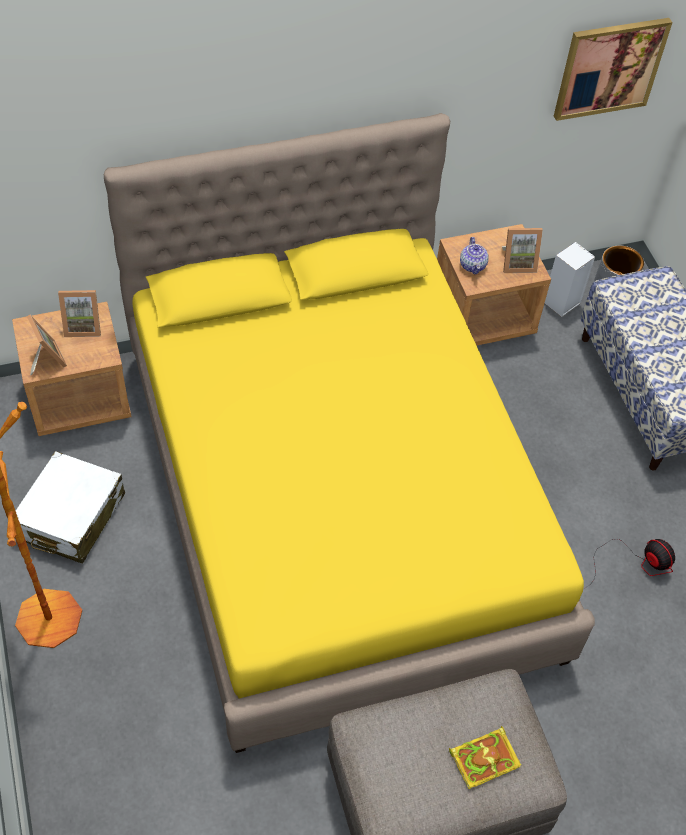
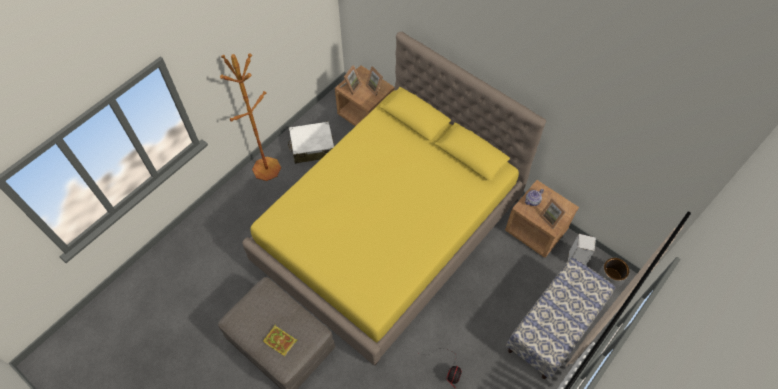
camera: 60 degrees right, 5 degrees up
picture [554,18,673,121] -> none

